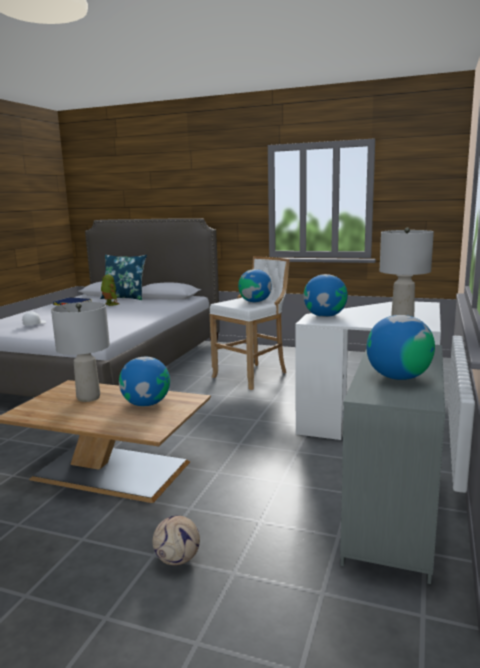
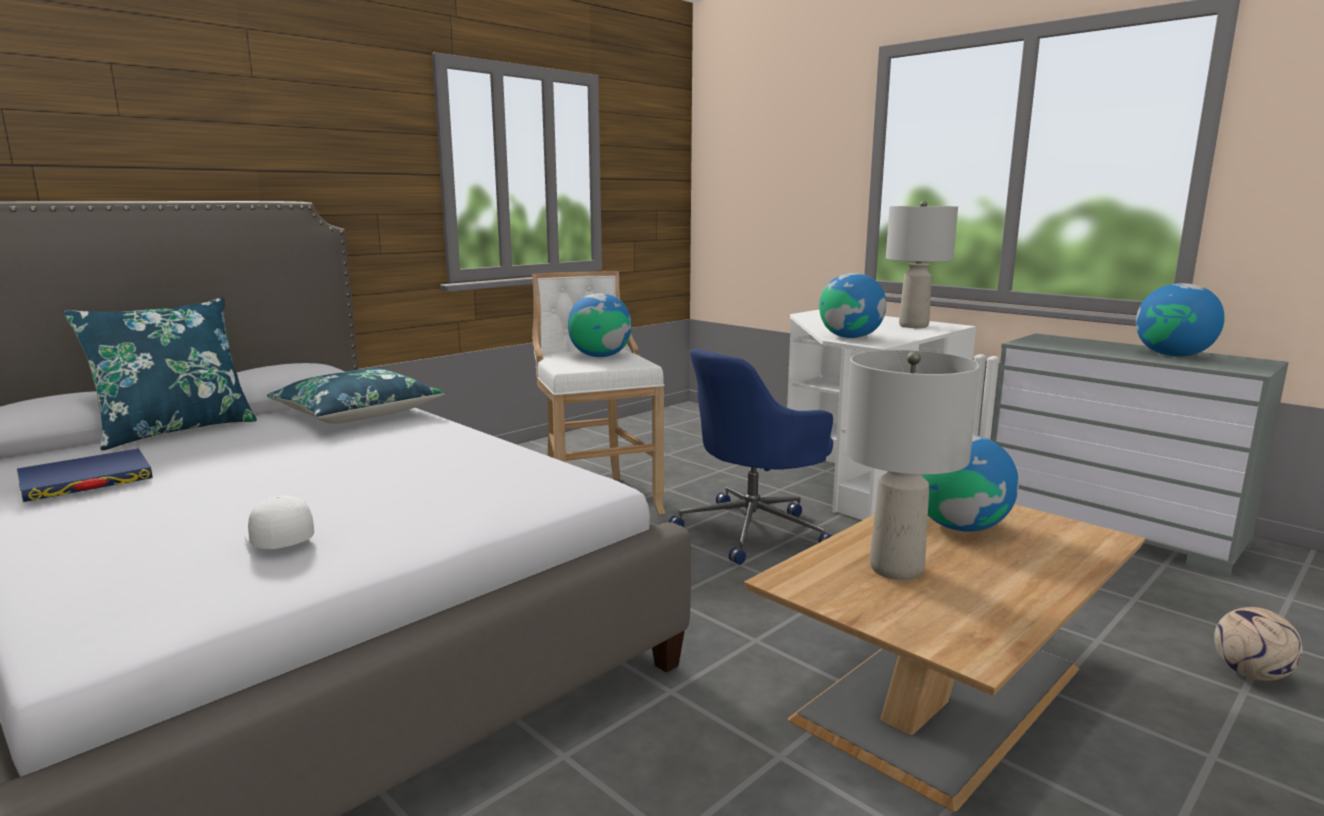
camera: 65 degrees left, 0 degrees up
toy robot [101,274,119,306] -> none
none -> blue pillow [267,368,445,424]
none -> blue office chair [669,348,833,565]

